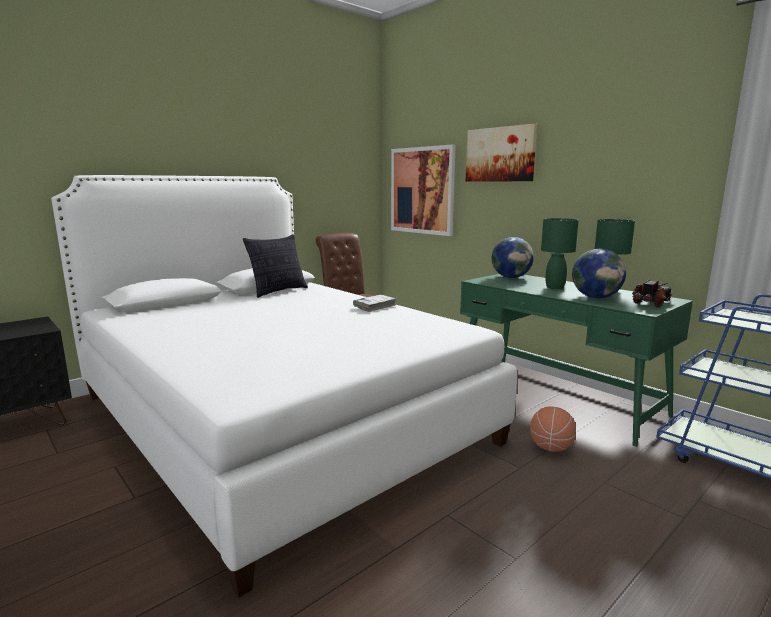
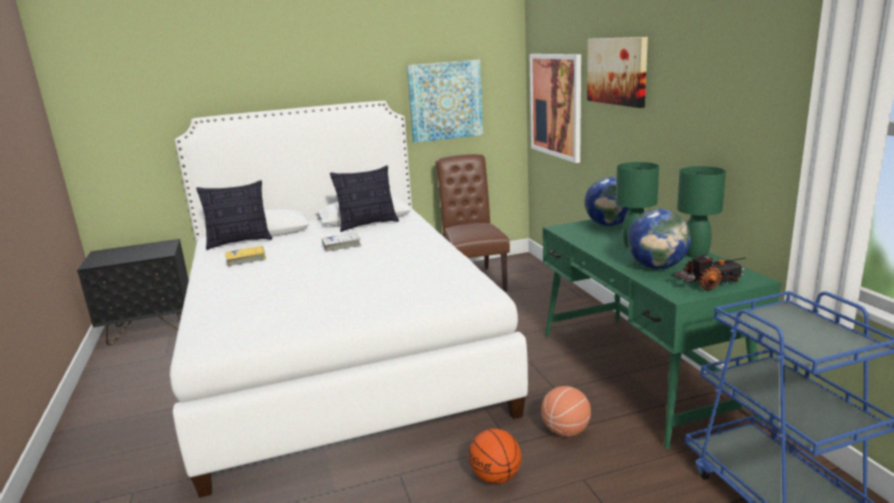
camera: 25 degrees right, 5 degrees up
white book [353,295,396,312] -> white book moved to [322,233,361,252]
none -> pillow [196,180,272,250]
none -> yellow book [225,246,266,266]
none -> picture [407,60,483,143]
none -> basketball [469,429,522,484]

